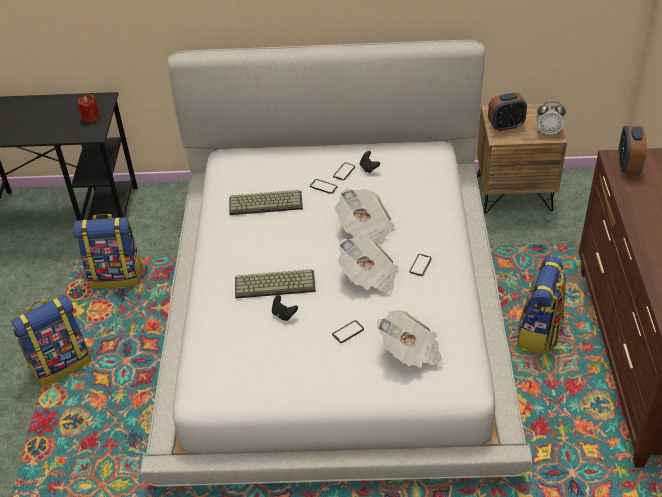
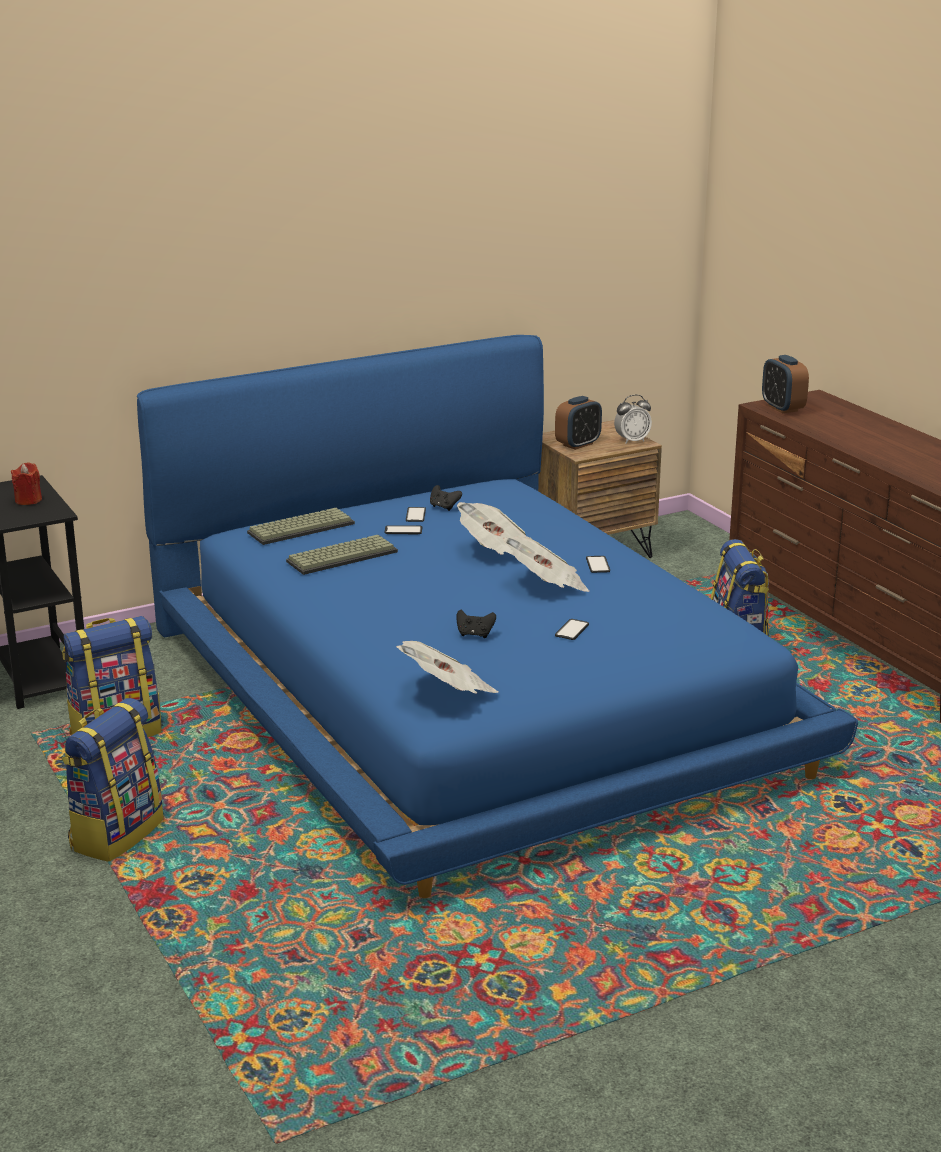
camera: 30 degrees left, 20 degrees down
white bed [140,40,532,491] -> blue bed [137,335,858,898]
keyboard [235,269,316,299] -> keyboard moved to [247,508,355,545]
newspaper [377,310,443,368] -> newspaper moved to [396,641,499,694]

